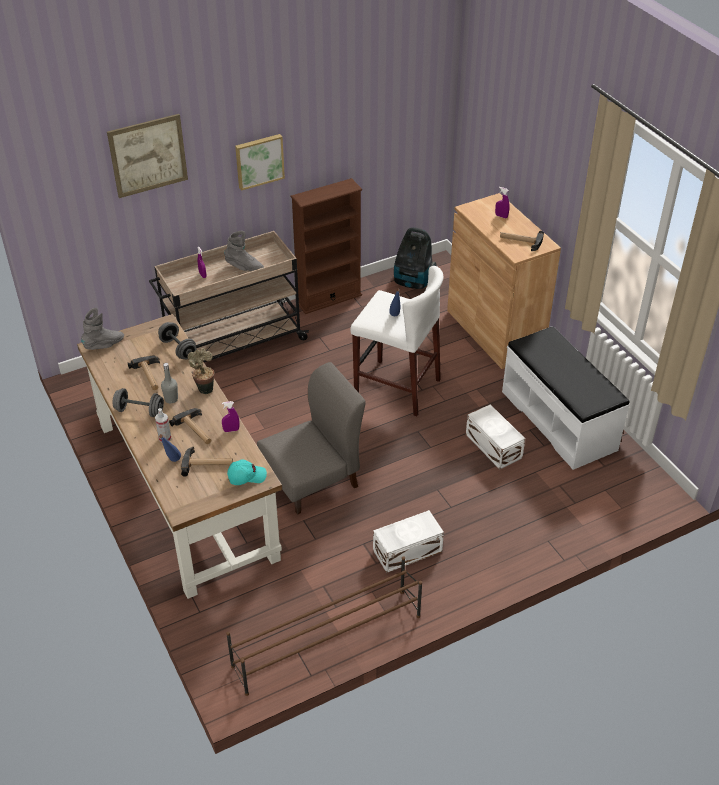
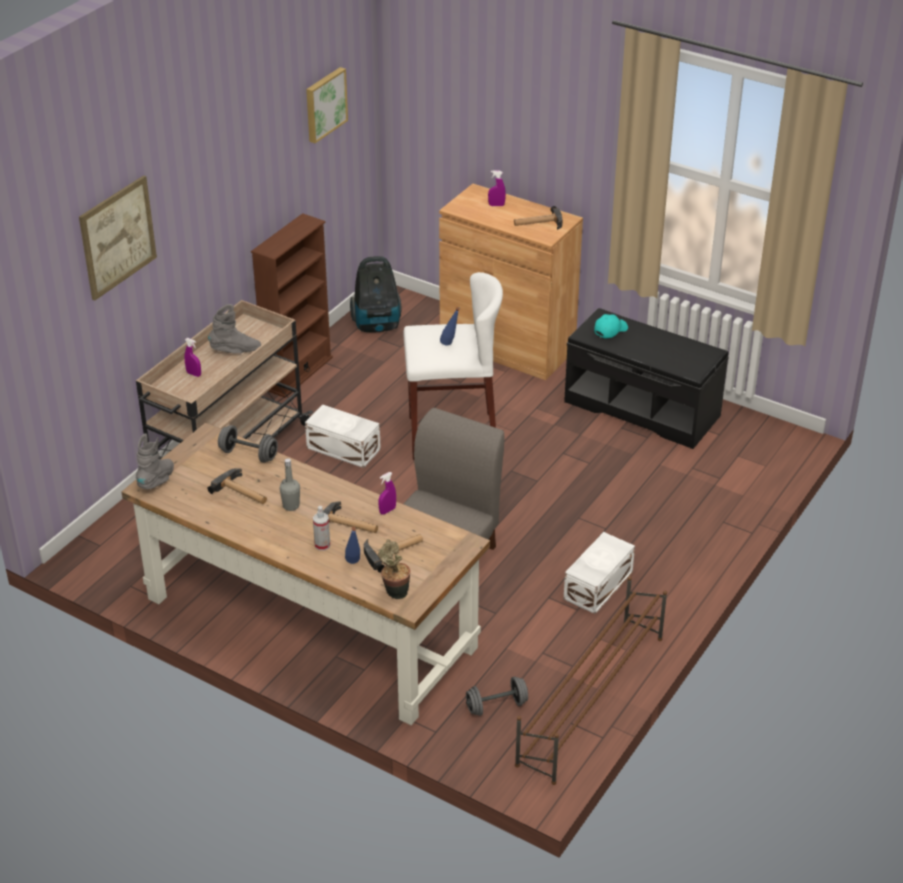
camera: 30 degrees left, 5 degrees down
grey dumbbell [112,388,164,417] -> grey dumbbell moved to [466,676,528,716]
potted plant [188,348,214,394] -> potted plant moved to [378,539,411,599]
turquoise cap [227,459,267,485] -> turquoise cap moved to [594,314,628,338]
picture [235,134,285,191] -> picture moved to [306,67,348,143]
white storage box [466,404,525,469] -> white storage box moved to [305,405,381,468]
white bench [502,326,630,470] -> black bench [564,308,729,449]

